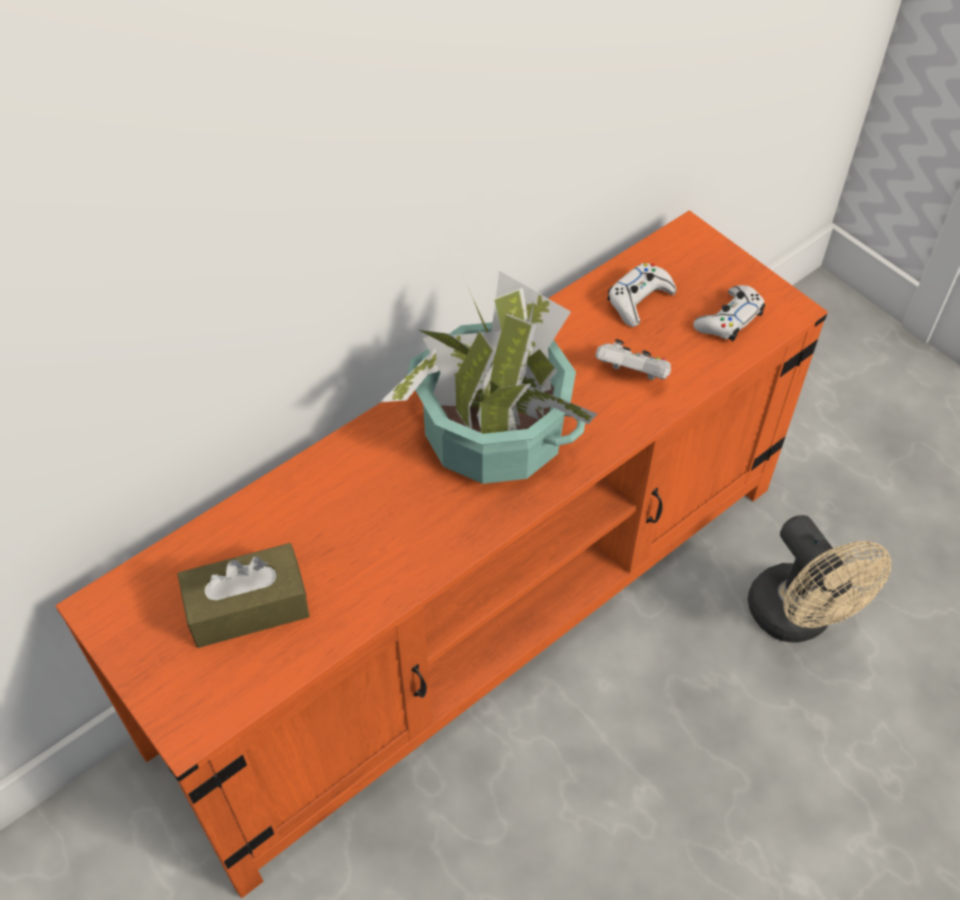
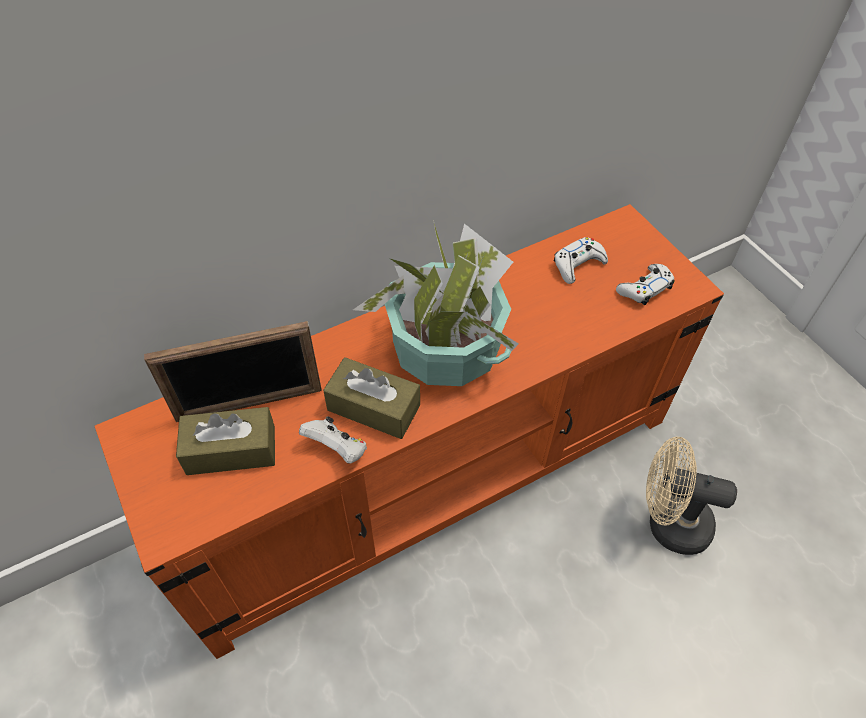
camera: 10 degrees right, 0 degrees up
white game controller [595,339,671,380] -> white game controller moved to [299,416,367,464]
beige fan [748,515,891,643] -> beige fan turned 120 degrees clockwise [646,437,737,555]
none -> picture frame [144,321,322,422]
none -> brown tissue box [323,357,420,439]

